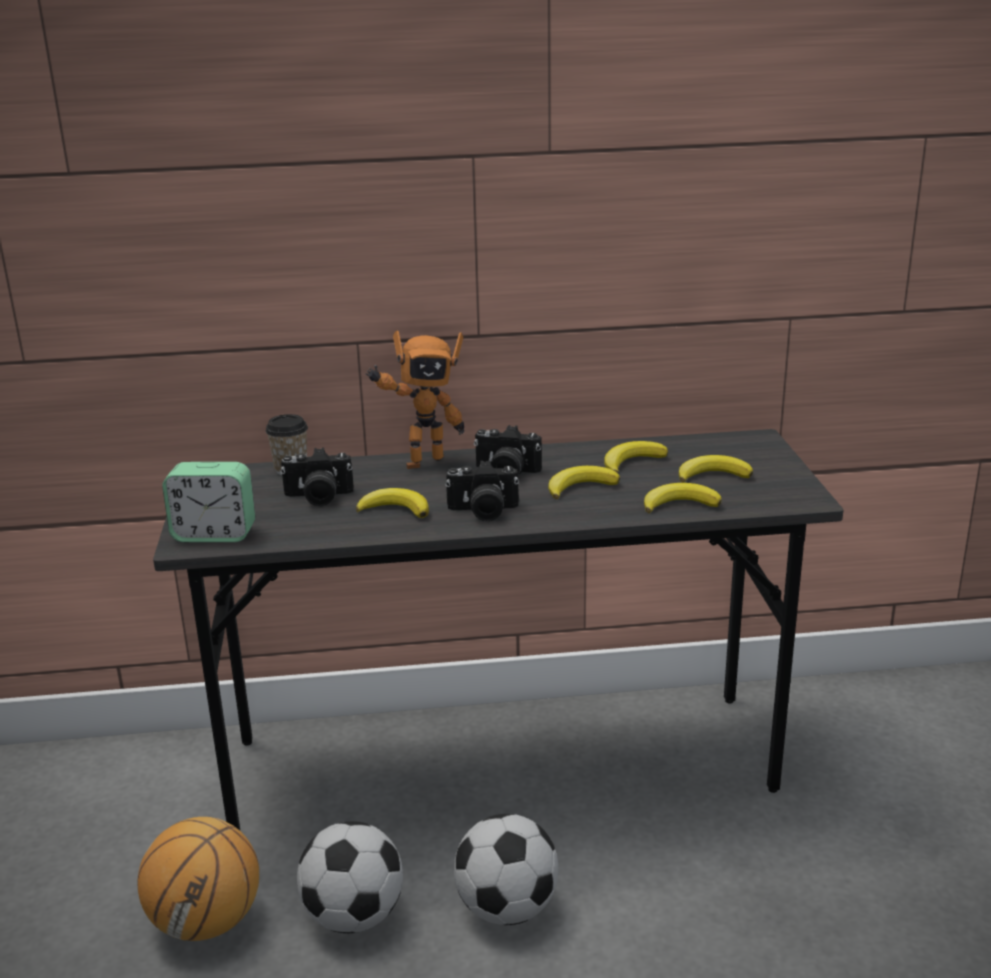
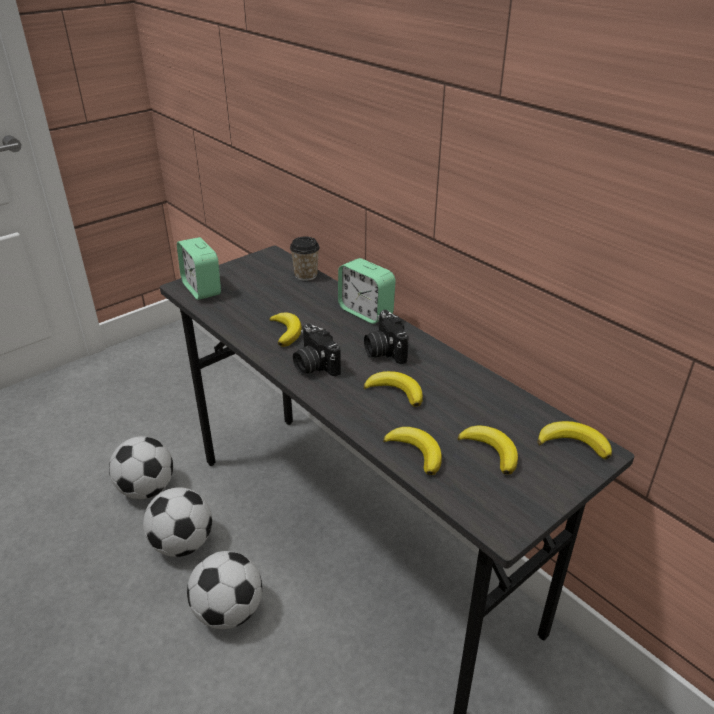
camera: 55 degrees right, 10 degrees up
basketball [138,817,259,941] -> football [109,436,173,499]
camera [280,447,354,506] -> none
toy robot [365,330,464,469] -> alarm clock [338,258,396,324]
banana [604,441,668,473] -> banana moved to [538,421,612,459]

